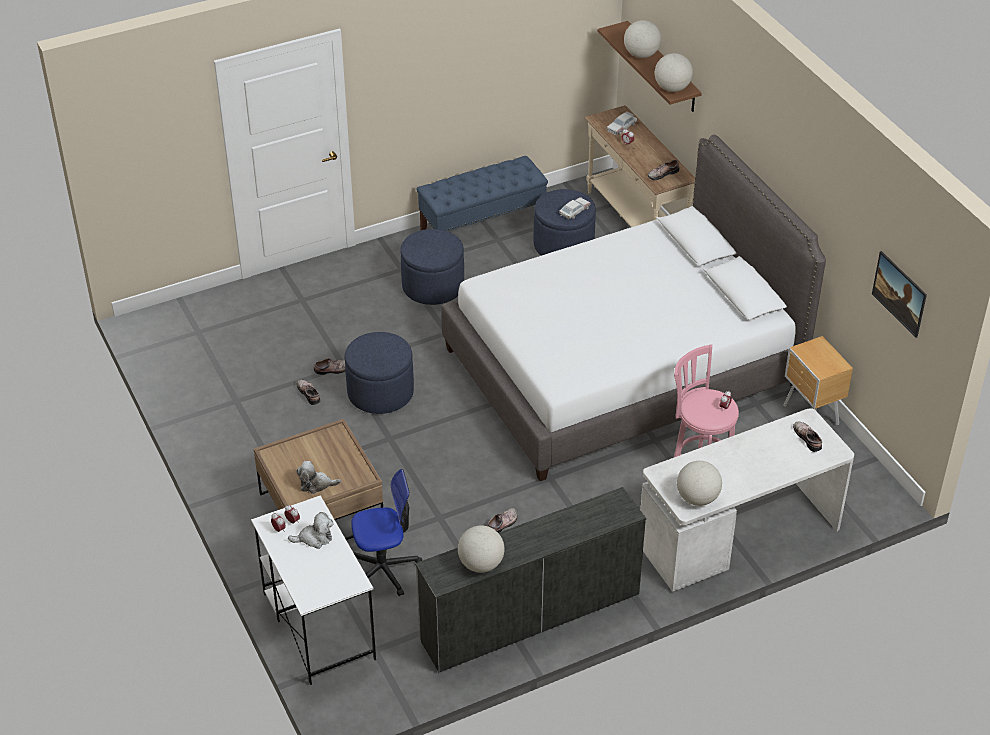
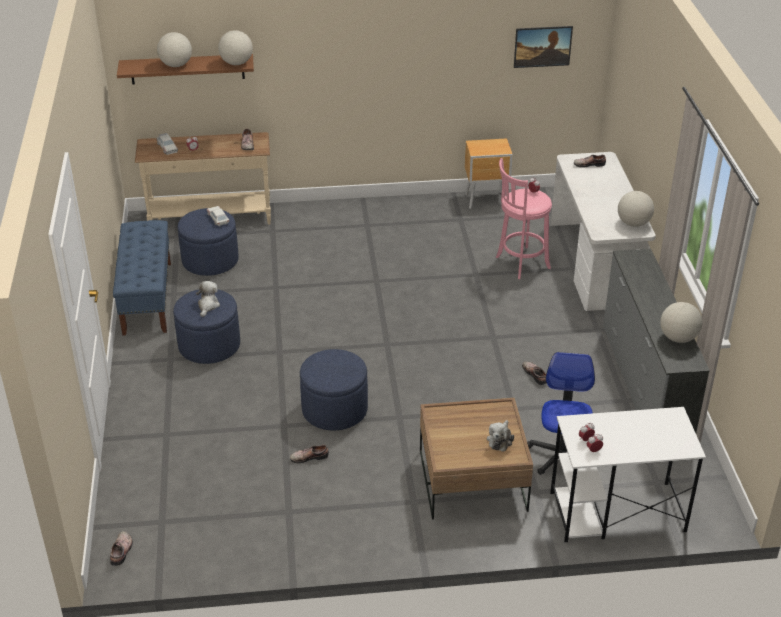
camera: 70 degrees left, 5 degrees down
plush toy [288,512,334,549] -> plush toy moved to [196,281,220,317]
shoe [314,358,345,375] -> shoe moved to [110,531,133,566]
white bed [441,135,826,481] -> none

